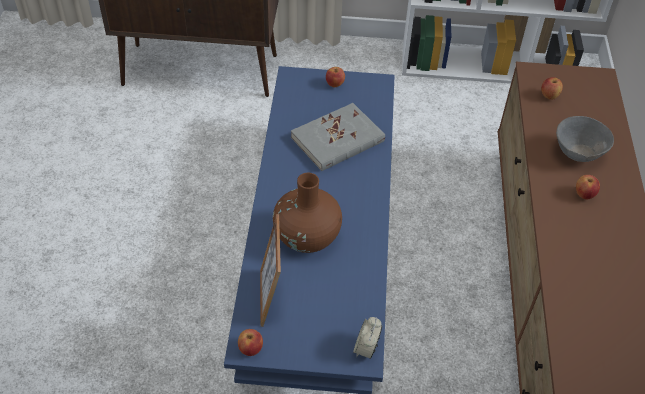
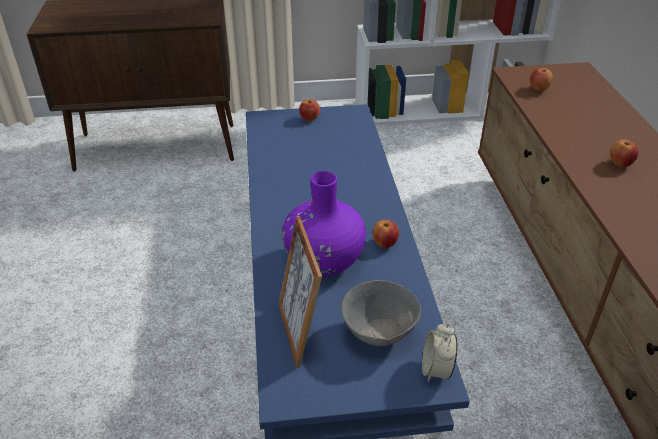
camera: 10 degrees left, 10 degrees down
apple [238,329,263,356] -> apple moved to [373,219,399,248]
brown vase [273,173,342,253] -> purple vase [282,171,366,276]
grey book [291,103,385,171] -> none
grey bowl [556,116,614,162] -> grey bowl moved to [341,280,421,346]

